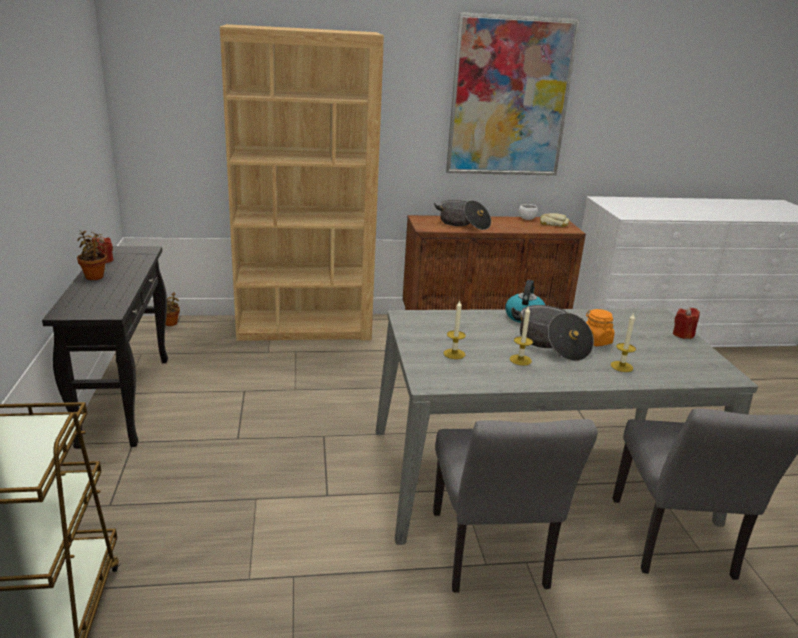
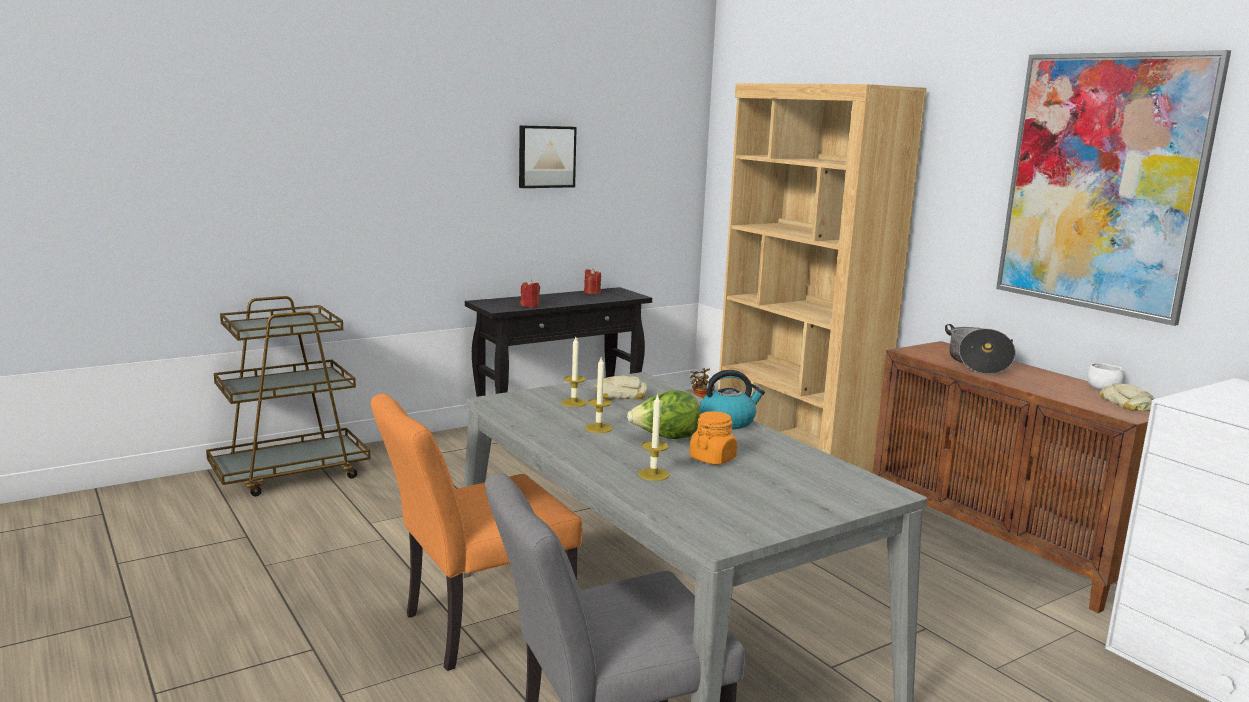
camera: 65 degrees right, 10 degrees down
potted plant [77,230,107,280] -> none
grey chair [433,419,598,593] -> orange chair [371,394,582,671]
cooking pot [511,305,594,361] -> lettuce [627,390,701,439]
red candle [673,307,700,339] -> red candle moved to [520,280,540,307]
none -> picture [519,125,577,188]
none -> bread [595,376,647,399]

